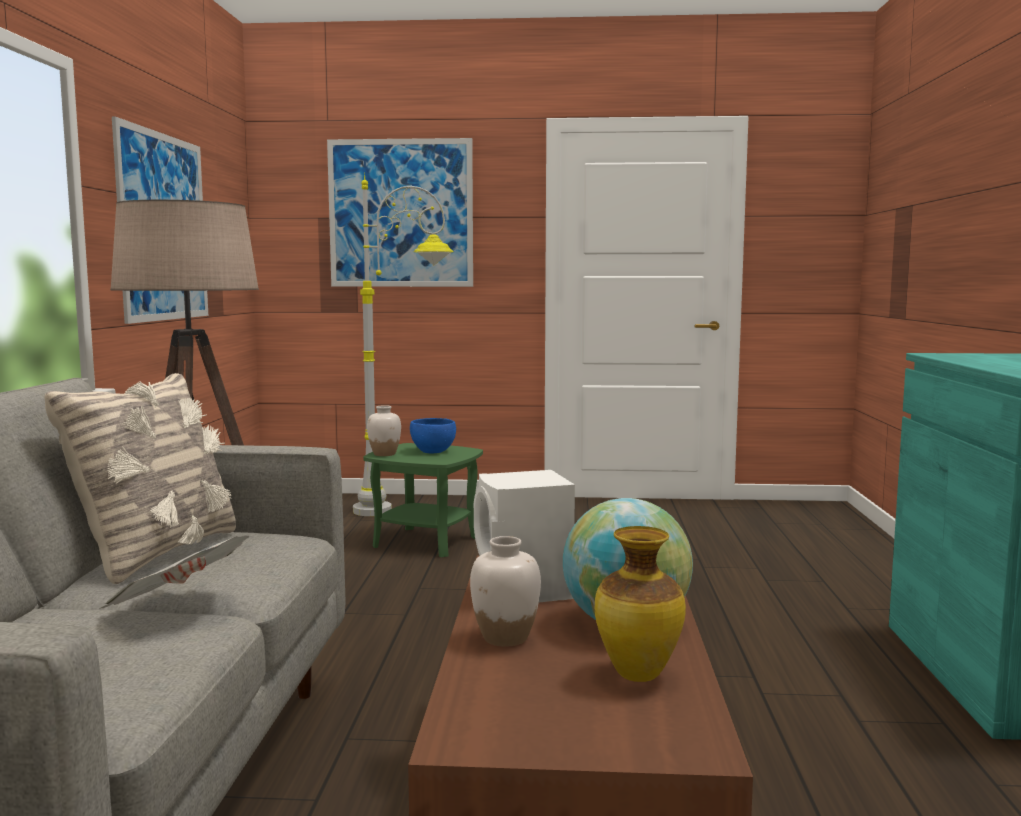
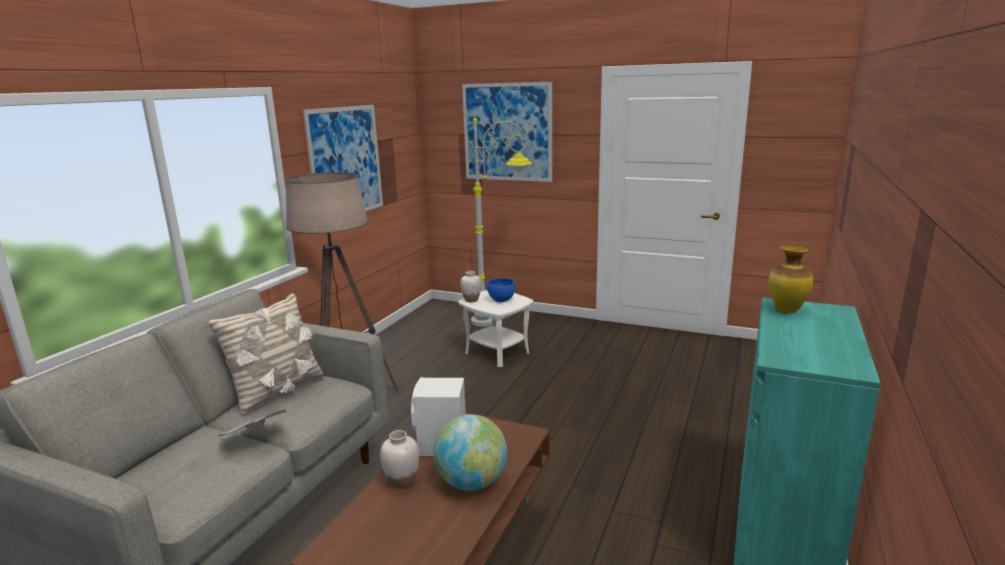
camera: 20 degrees right, 10 degrees up
green side table [363,443,483,557] -> white side table [458,290,533,367]
vase [595,526,686,682] -> vase moved to [768,245,813,313]

